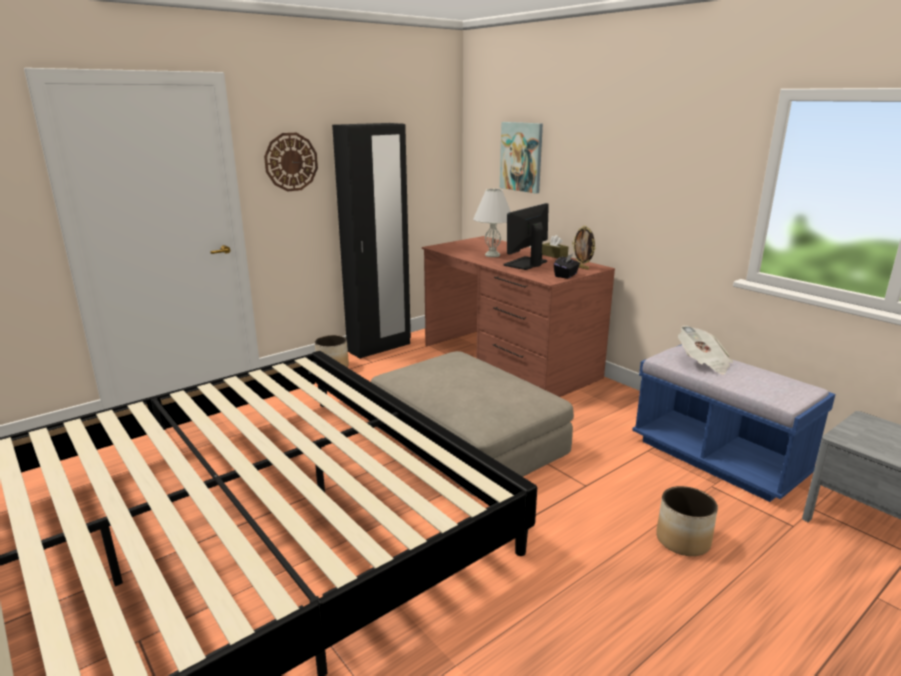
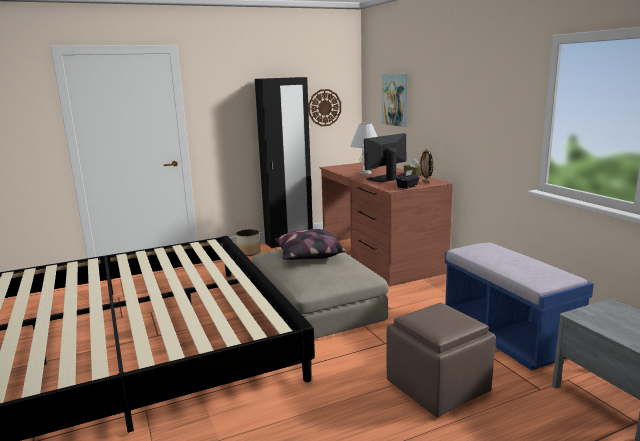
camera: 15 degrees right, 5 degrees down
wall clock [264,133,318,191] -> wall clock moved to [308,89,341,126]
planter [656,486,718,556] -> brown ottoman [386,303,496,417]
newspaper [678,325,733,375] -> none
none -> pillow [274,229,346,260]

